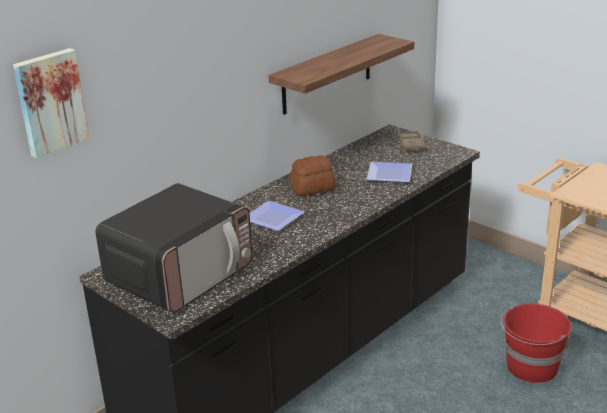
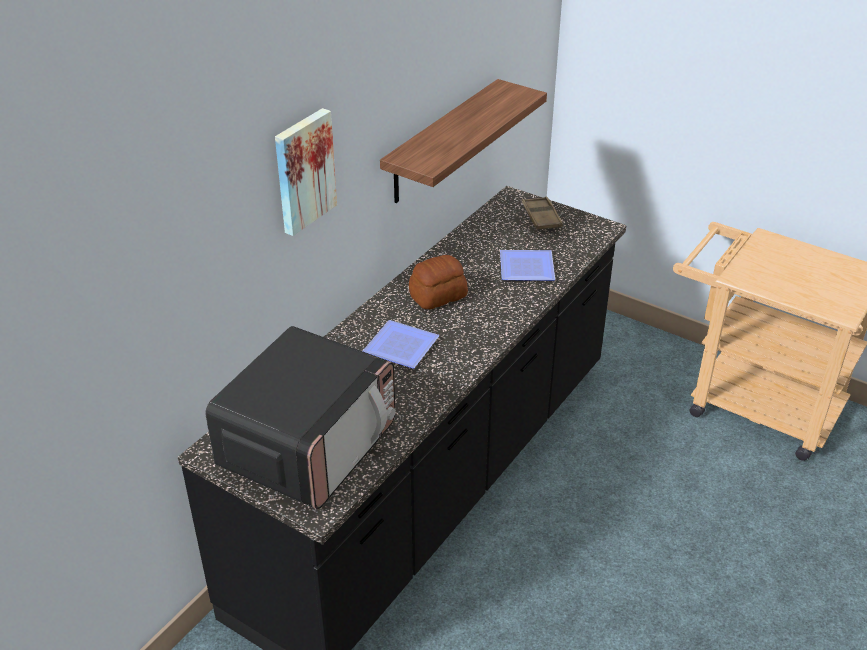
camera: 10 degrees left, 10 degrees up
picture [13,48,89,158] -> picture moved to [275,108,337,236]
red bucket [501,304,572,383] -> none

